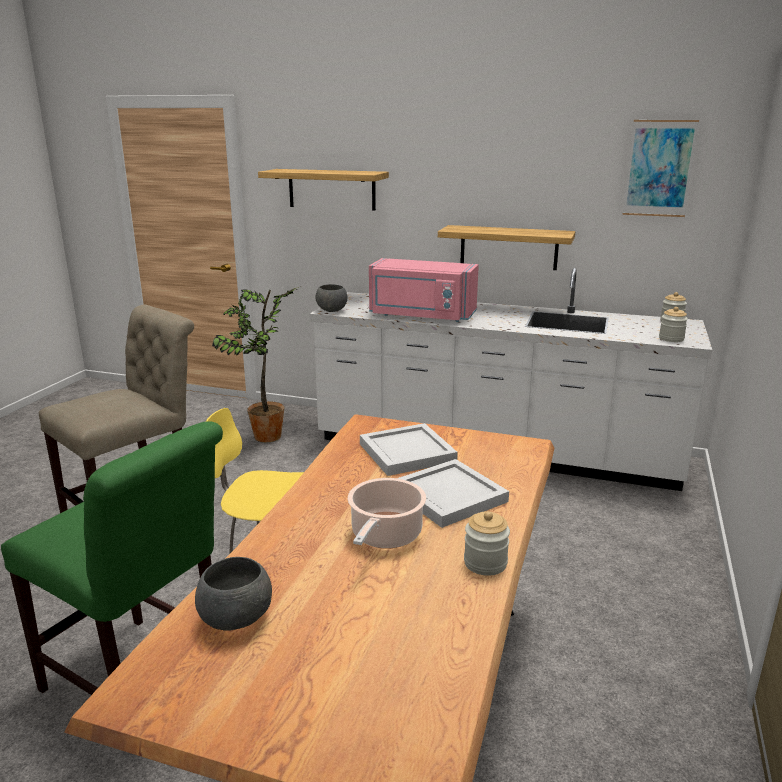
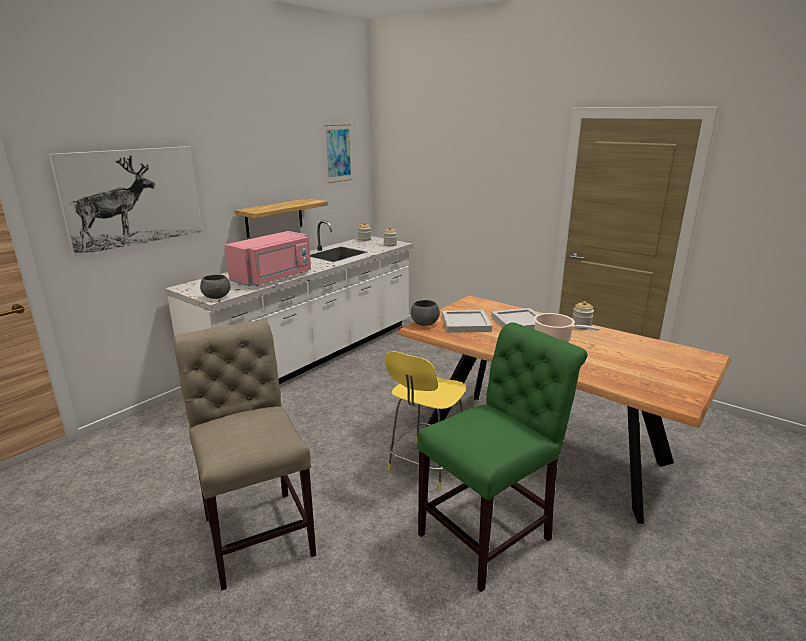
camera: 70 degrees left, 0 degrees up
grey bowl [195,557,272,631] -> grey bowl moved to [411,300,440,326]
potted plant [212,287,299,442] -> none
shelf [258,169,389,210] -> picture [49,146,202,256]

